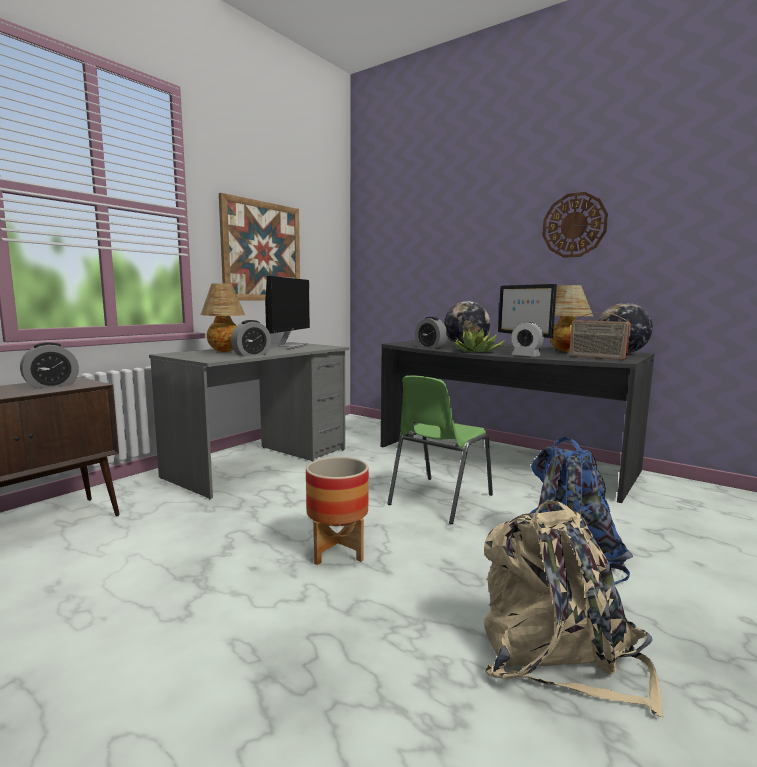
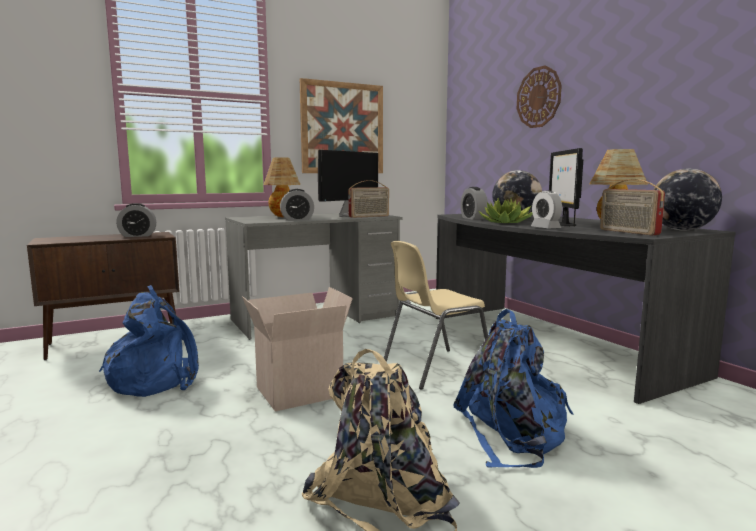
camera: 25 degrees right, 0 degrees up
planter [306,457,369,565] -> cardboard box [242,287,353,412]
green chair [387,376,493,524] -> beige chair [384,241,488,390]
wall clock [542,192,608,258] -> wall clock moved to [517,65,562,128]
none -> blue backpack [99,285,199,397]
none -> radio [348,180,389,218]

